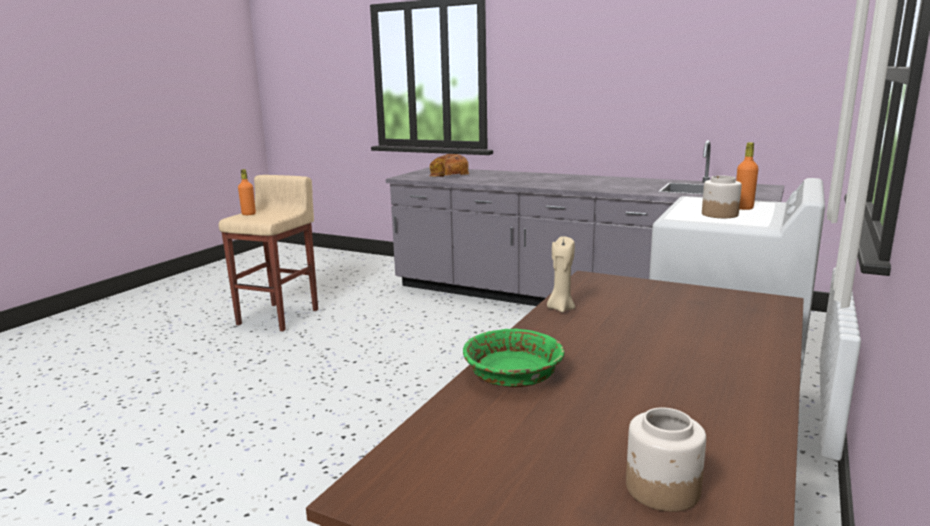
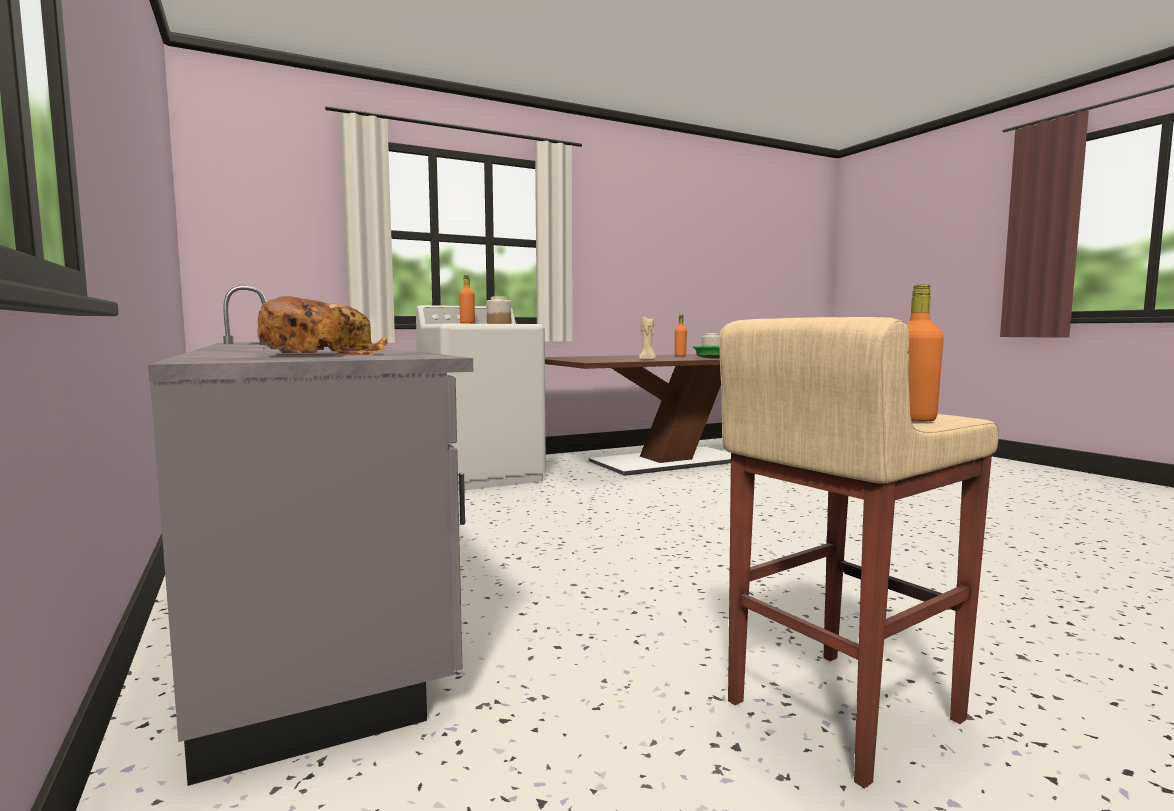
camera: 145 degrees left, 10 degrees down
none -> orange bottle [675,315,687,357]

